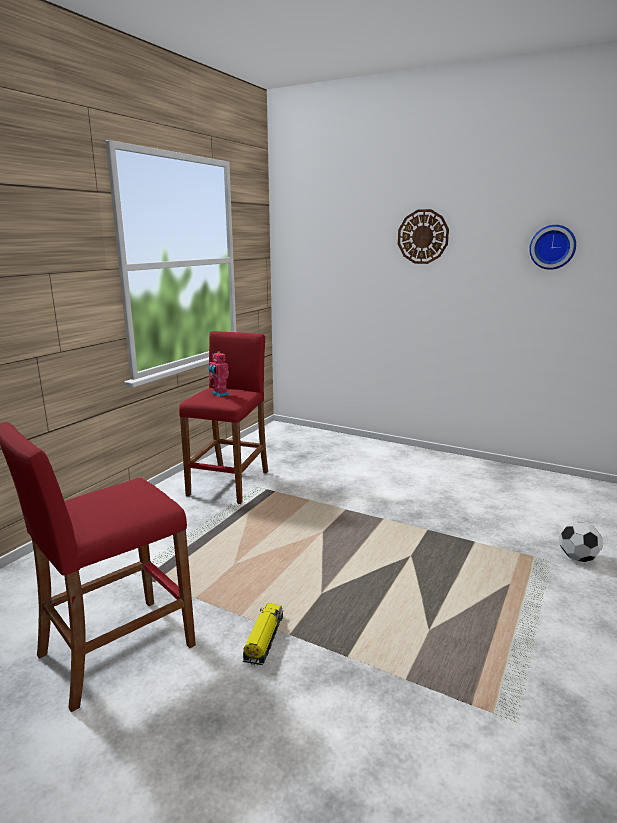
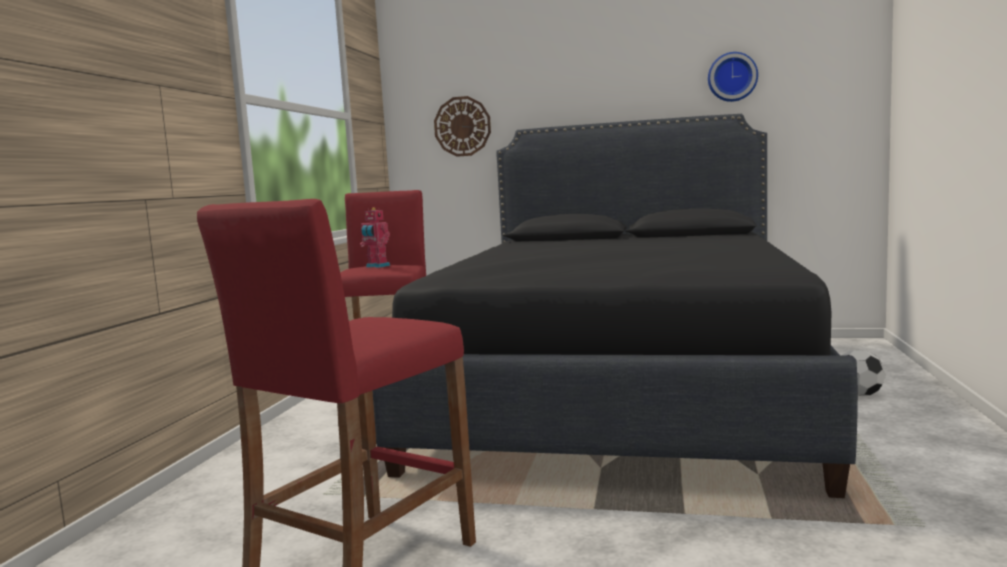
camera: 15 degrees left, 10 degrees down
toy truck [243,604,283,665] -> none
wall clock [398,209,449,264] -> wall clock moved to [434,96,491,157]
none -> black bed [372,114,858,498]

